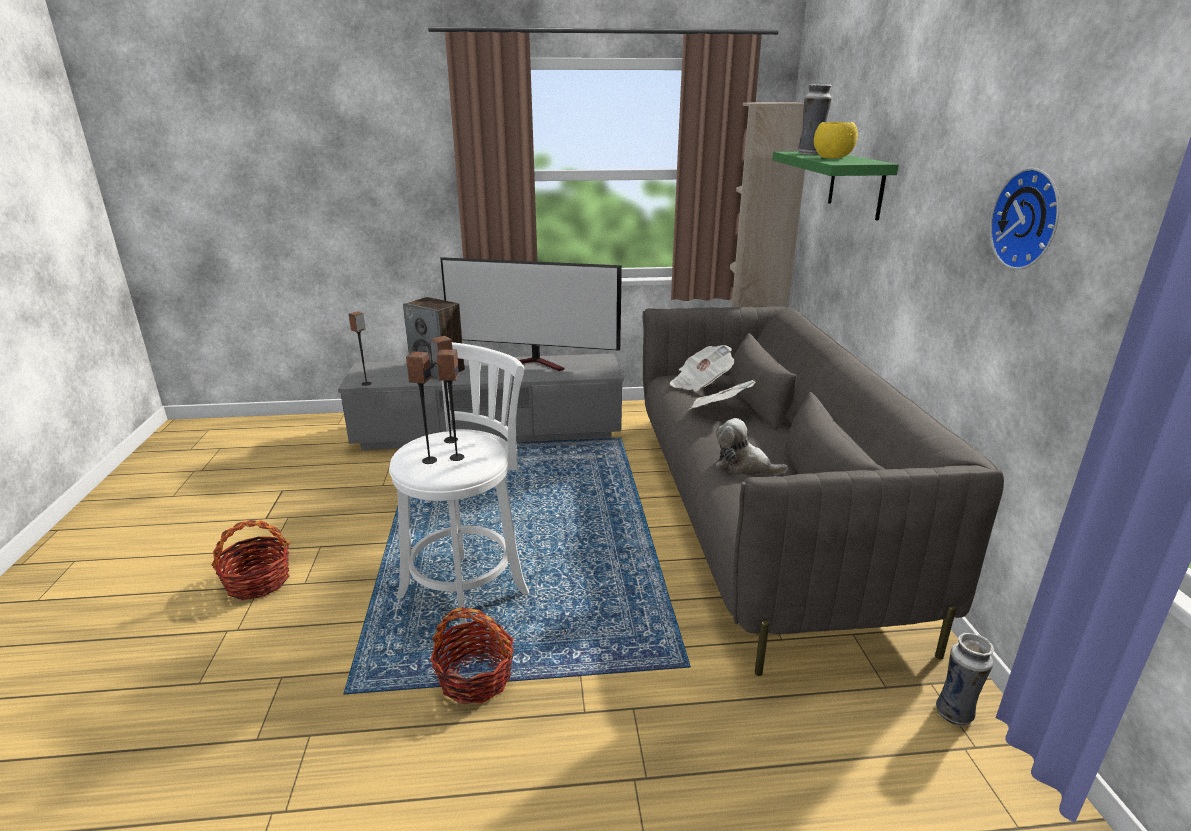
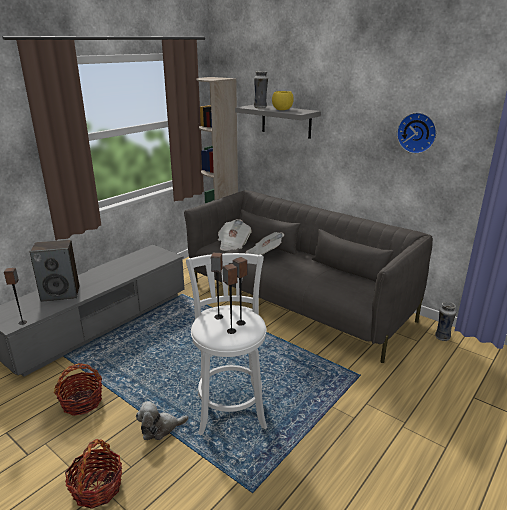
camera: 45 degrees left, 0 degrees up
basket [430,607,514,704] -> basket moved to [54,363,102,416]
television [440,257,622,371] -> none
plush toy [716,418,788,475] -> plush toy moved to [136,401,189,440]
green shelf [773,151,899,221] -> grey shelf [235,105,321,139]

